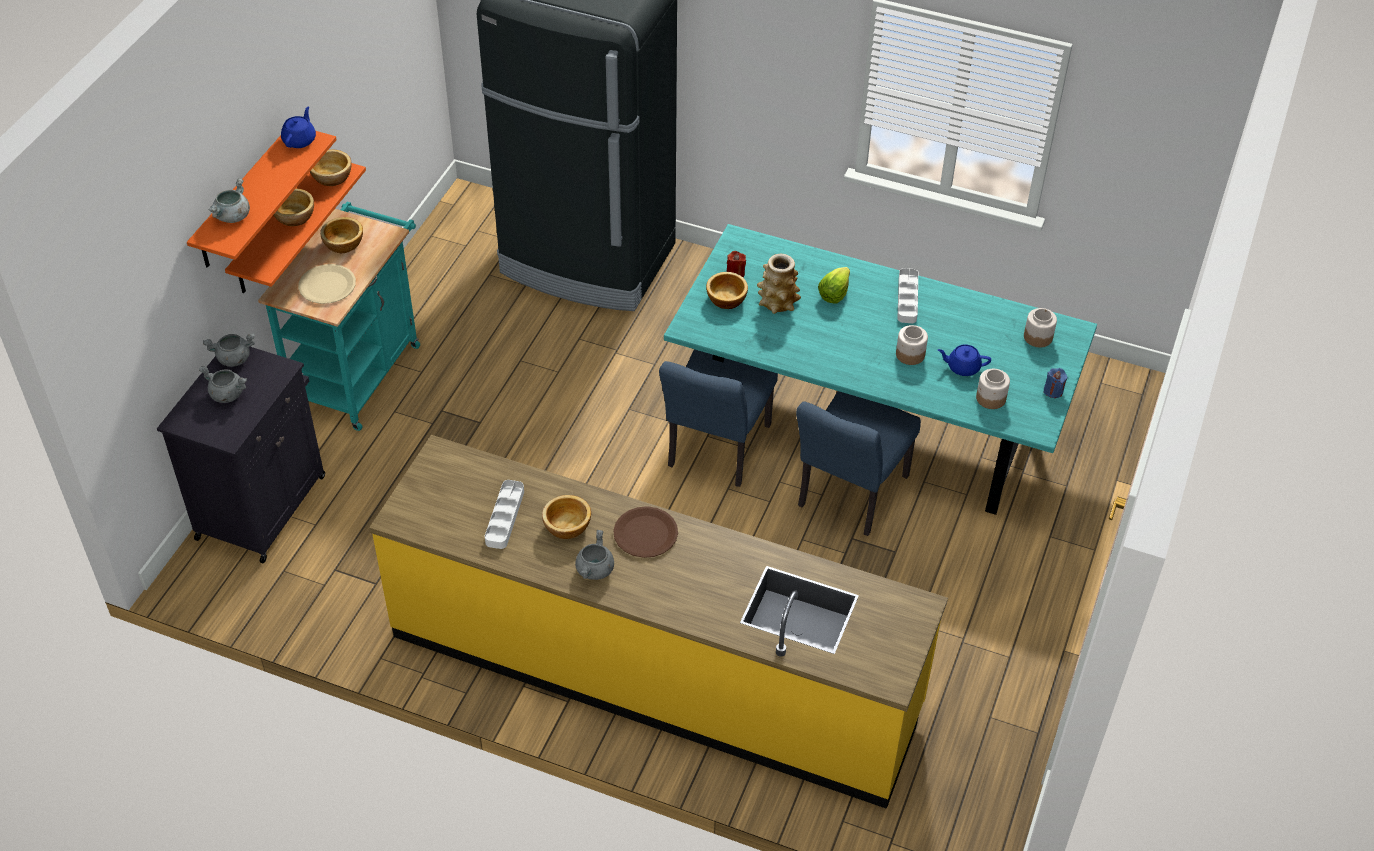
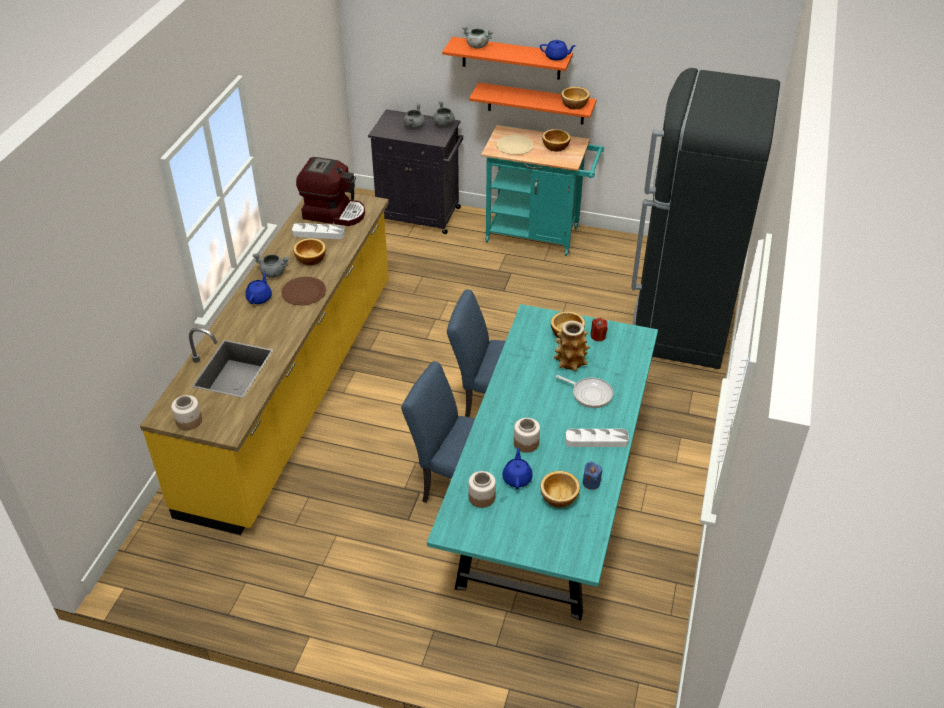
camera: 85 degrees right, 5 degrees down
bowl [274,189,314,226] -> bowl moved to [540,471,580,507]
lettuce [818,267,850,304] -> frying pan [556,375,613,408]
jar [1024,308,1057,347] -> jar moved to [171,395,202,430]
blue candle [1043,368,1067,398] -> blue candle moved to [583,462,602,490]
none -> blue teapot [245,272,272,304]
none -> coffee machine [296,157,365,226]

